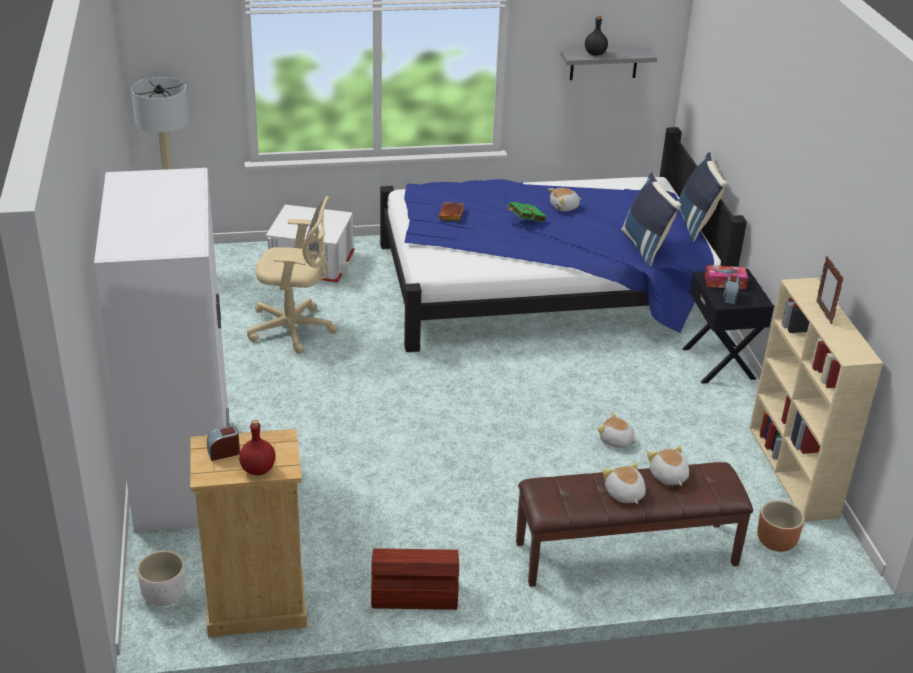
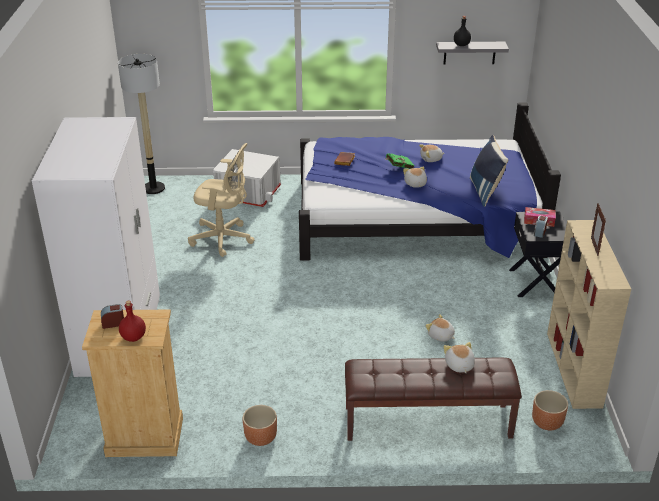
camera: 10 degrees right, 0 degrees up
white planter [137,551,186,606] -> none
brown storage box [371,548,459,610] -> brown planter [243,405,277,446]
plush toy [603,462,646,504] -> plush toy moved to [403,167,427,188]
blue pillow [678,152,727,242] -> none

